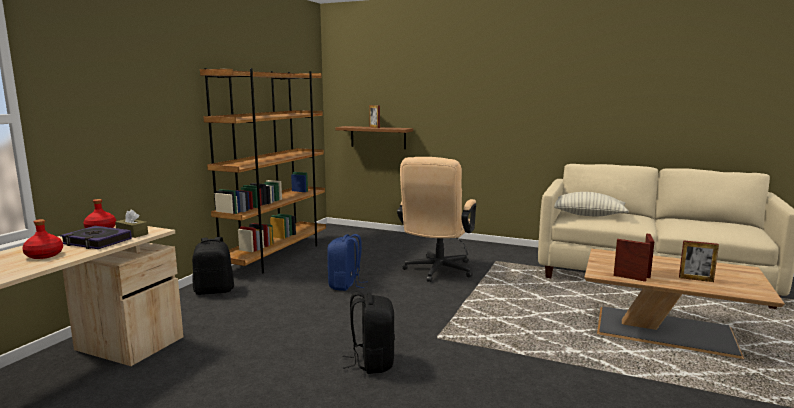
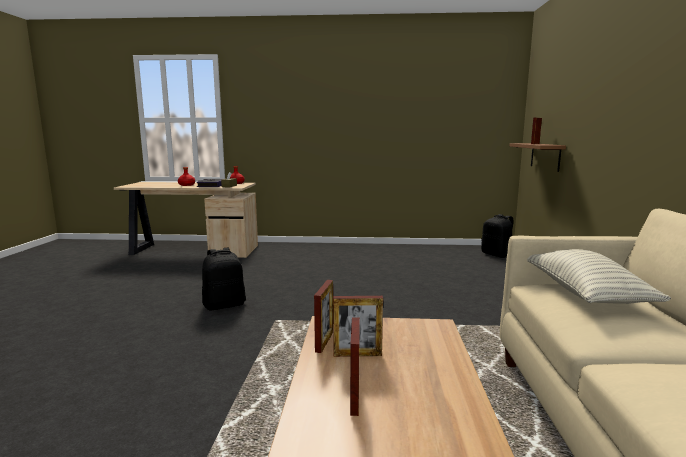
camera: 70 degrees right, 0 degrees up
black backpack [192,237,234,295] -> black backpack moved to [481,214,514,258]
brown bookcase [200,68,326,274] -> none
blue backpack [327,234,368,291] -> none
beige office chair [397,157,476,282] -> none

